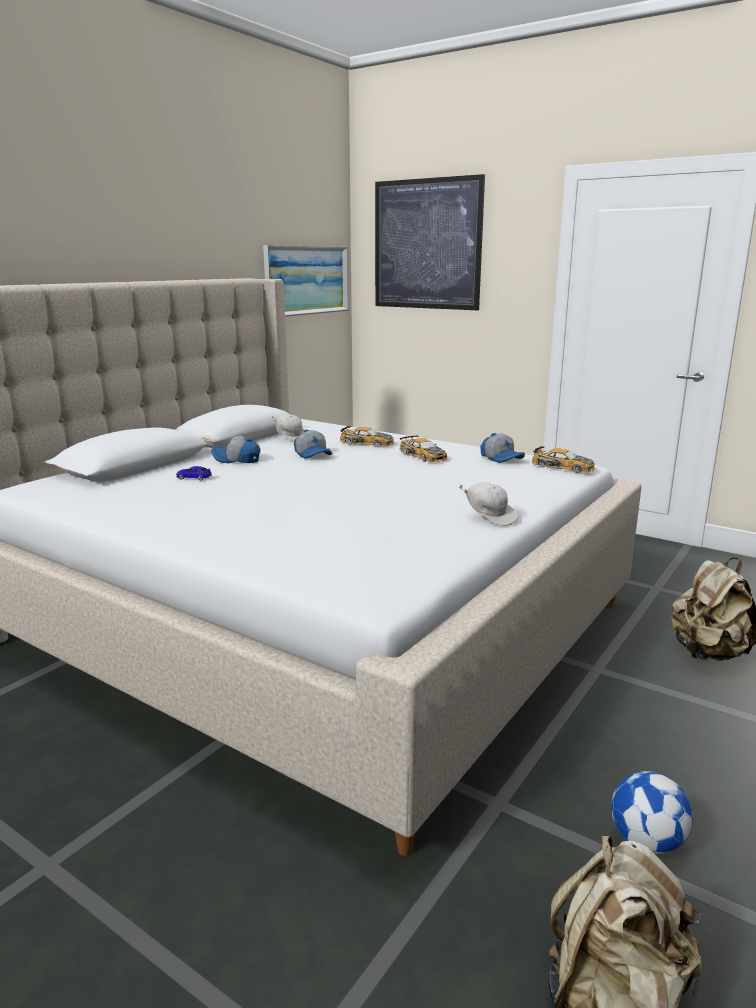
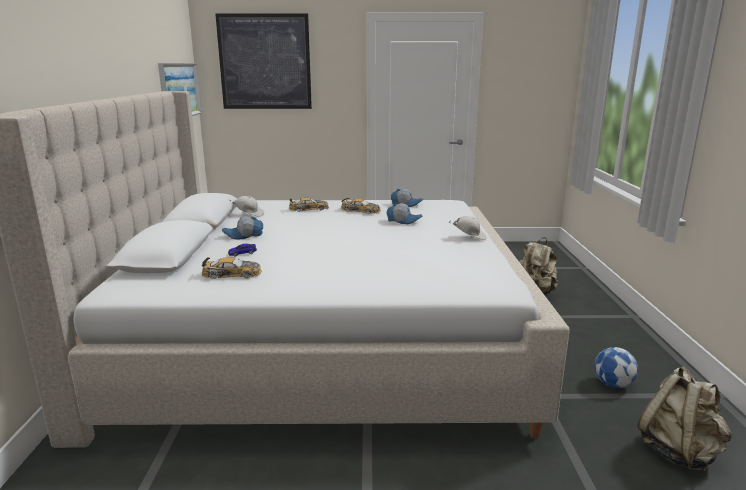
camera: 35 degrees left, 0 degrees up
cap [294,430,332,459] -> cap moved to [387,203,422,224]
toy car [532,446,595,473] -> toy car moved to [202,258,262,279]

